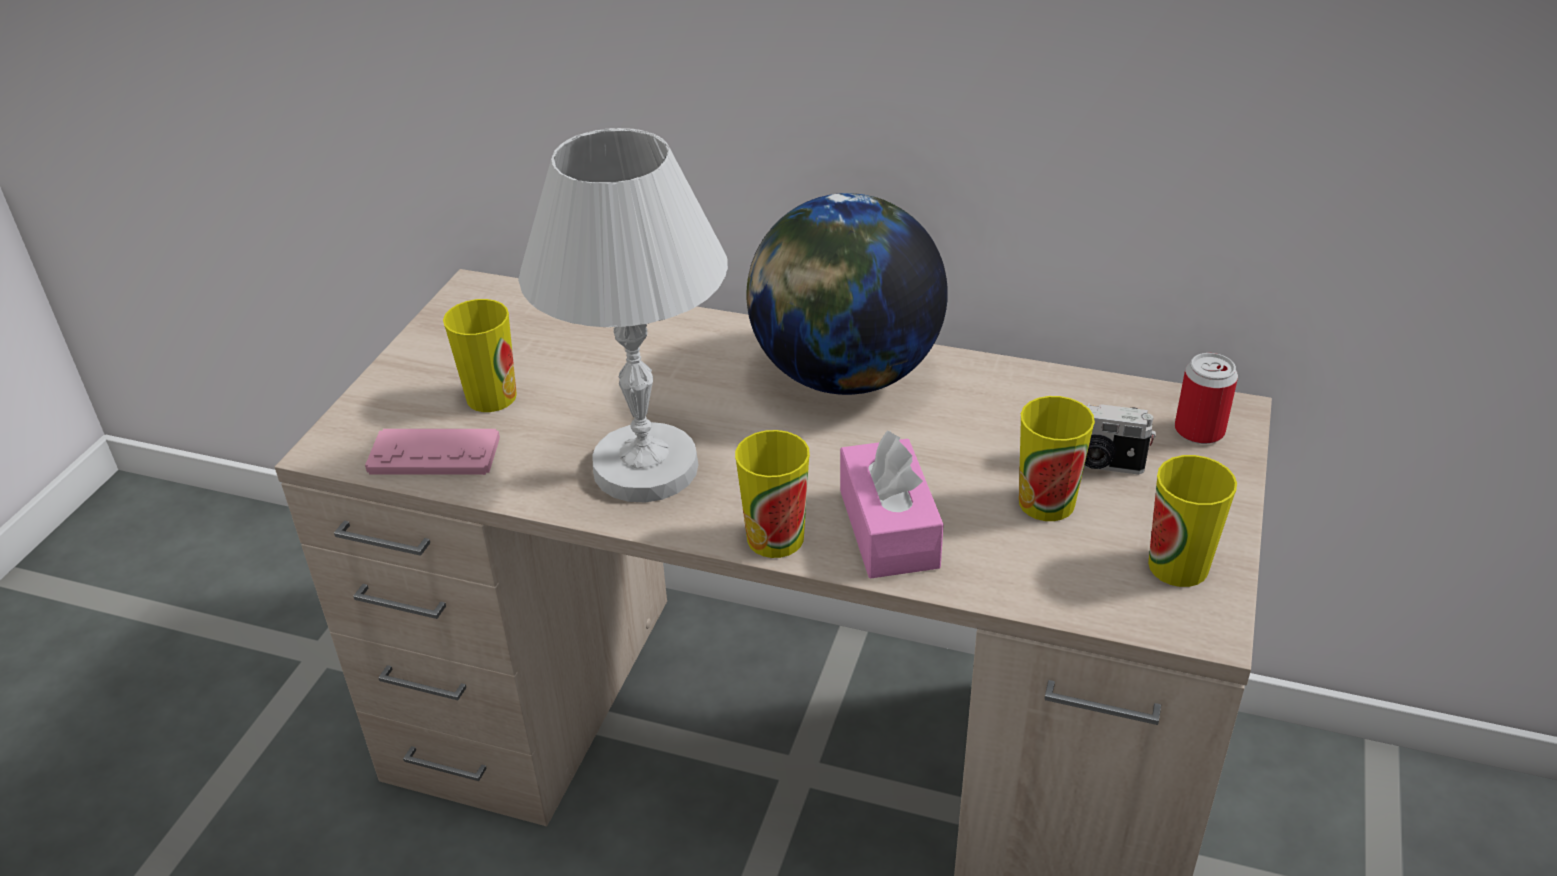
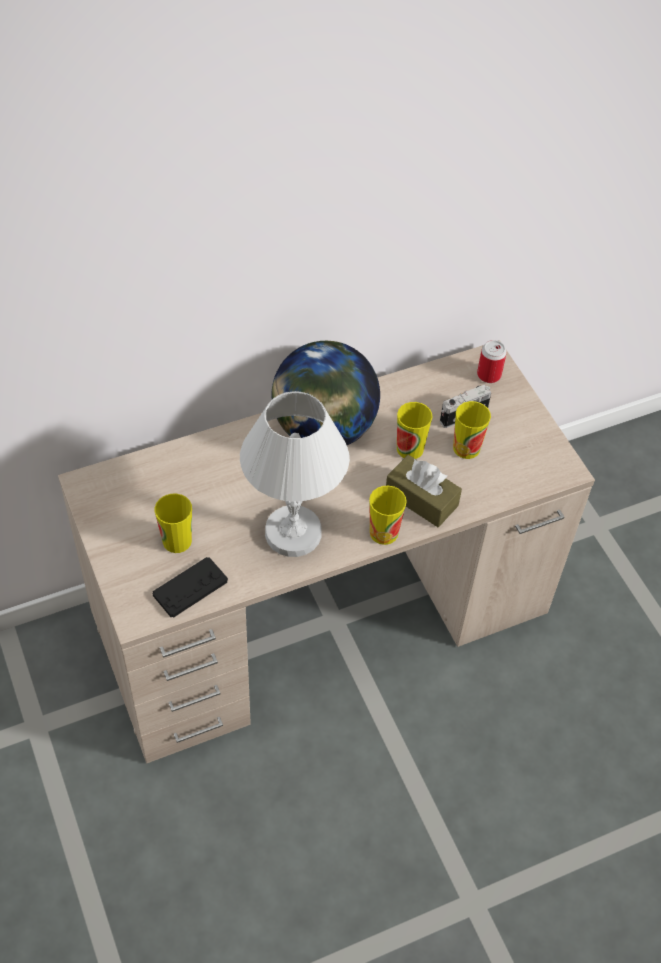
camera: 45 degrees left, 15 degrees up
pink game controller [365,429,500,475] -> black game controller [152,557,228,618]
pink tissue box [840,430,944,579] -> brown tissue box [386,455,462,527]
cup [1148,455,1237,587] -> cup moved to [397,402,433,459]

